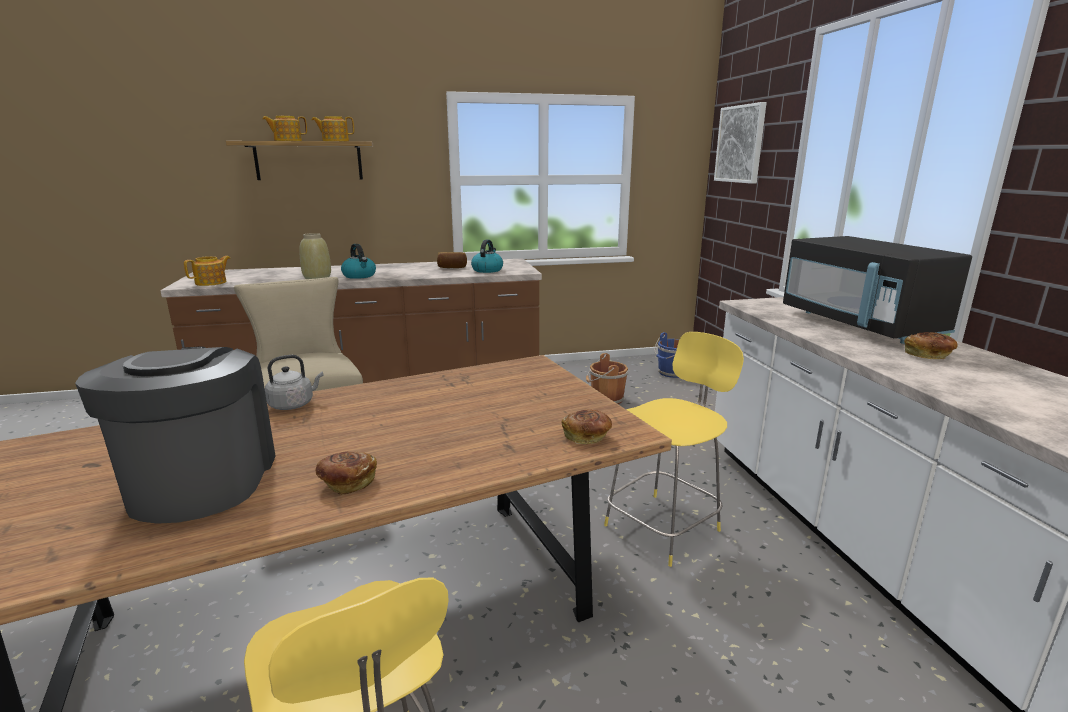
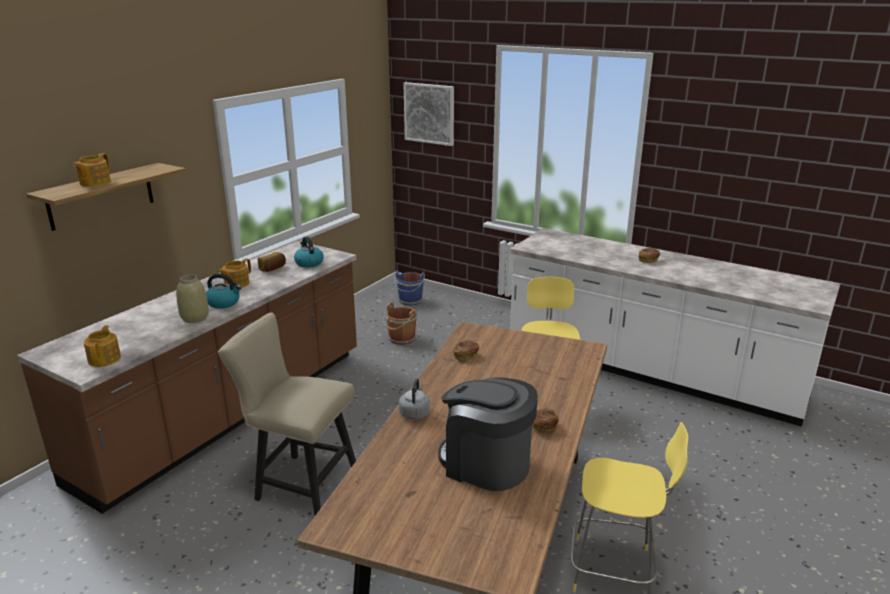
camera: 45 degrees left, 5 degrees up
teapot [311,116,354,141] -> teapot moved to [218,258,251,287]
bread [562,410,612,444] -> bread moved to [454,340,479,361]
black microwave [783,236,972,344] -> none

